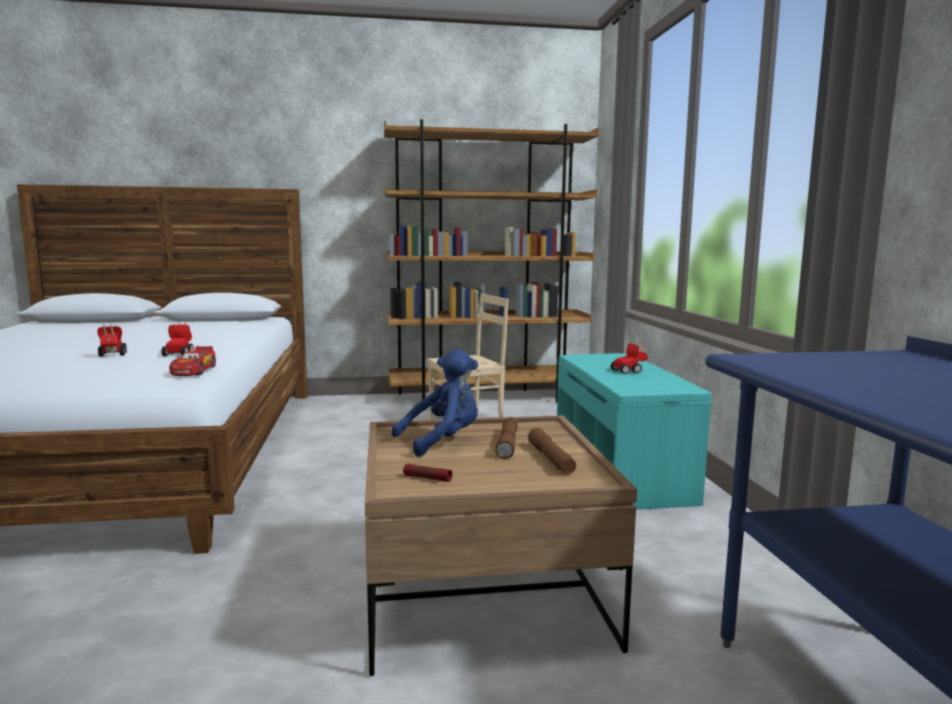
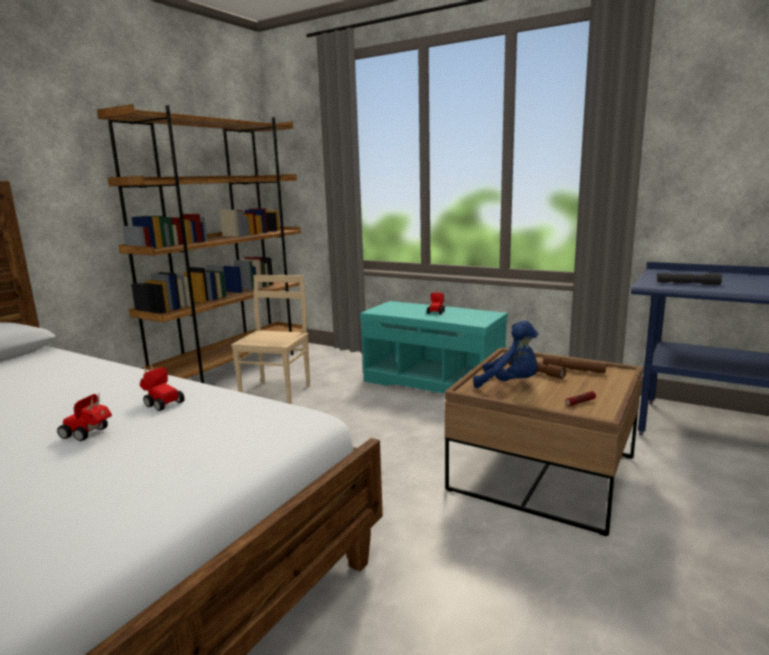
camera: 50 degrees left, 5 degrees up
toy car [169,346,216,376] -> none
blue plush toy [392,349,478,457] -> blue plush toy turned 105 degrees clockwise [473,320,538,388]
none -> grey flashlight [657,273,722,285]

